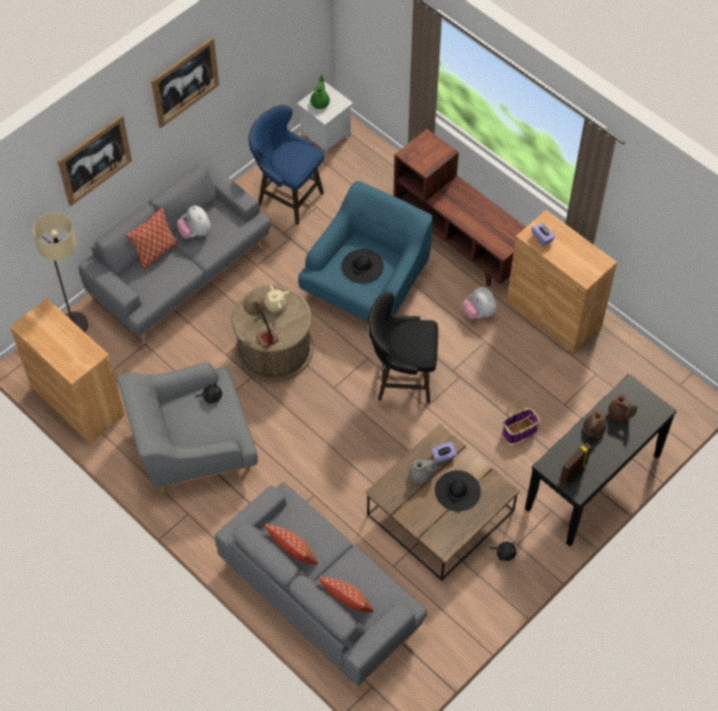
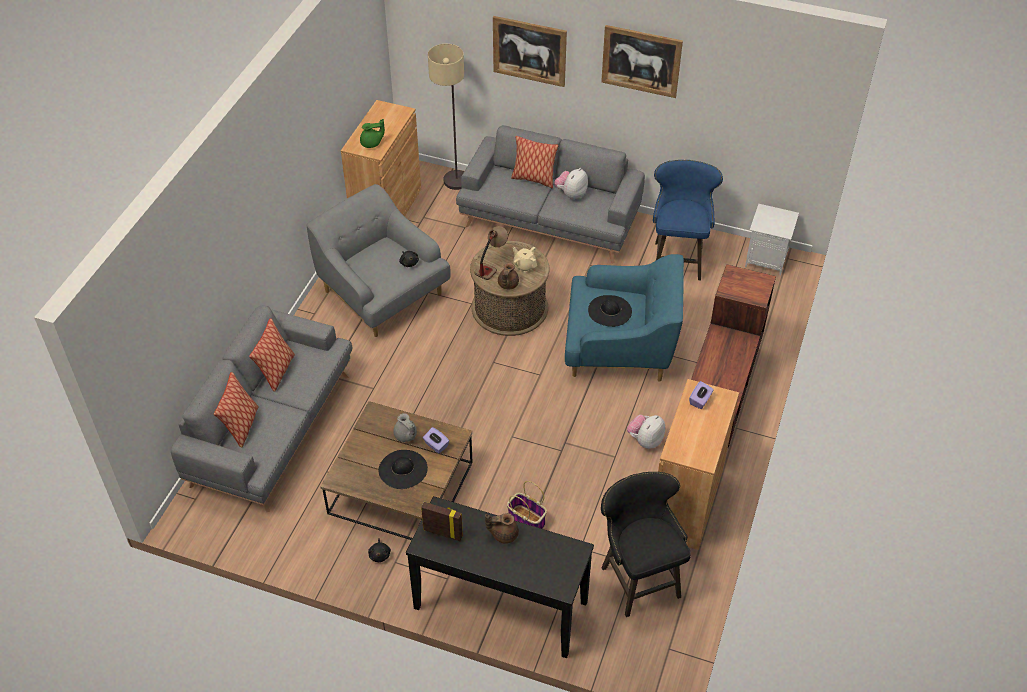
camera: 65 degrees right, 10 degrees down
green teapot [310,75,330,109] -> green teapot moved to [360,119,385,148]
black stool [368,292,438,403] -> black stool moved to [601,472,691,617]
brown teapot [608,394,638,421] -> brown teapot moved to [498,263,519,289]

